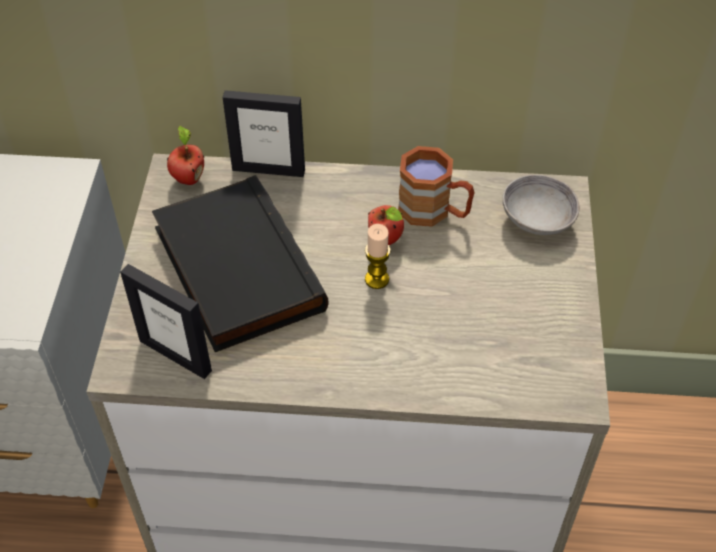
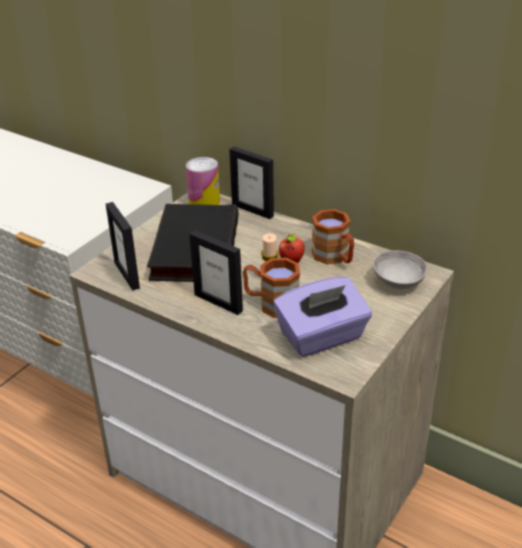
camera: 30 degrees right, 15 degrees down
apple [167,126,204,185] -> can [186,157,220,205]
none -> picture frame [189,230,243,315]
none -> brown mug [243,258,300,318]
none -> purple tissue box [273,277,372,357]

